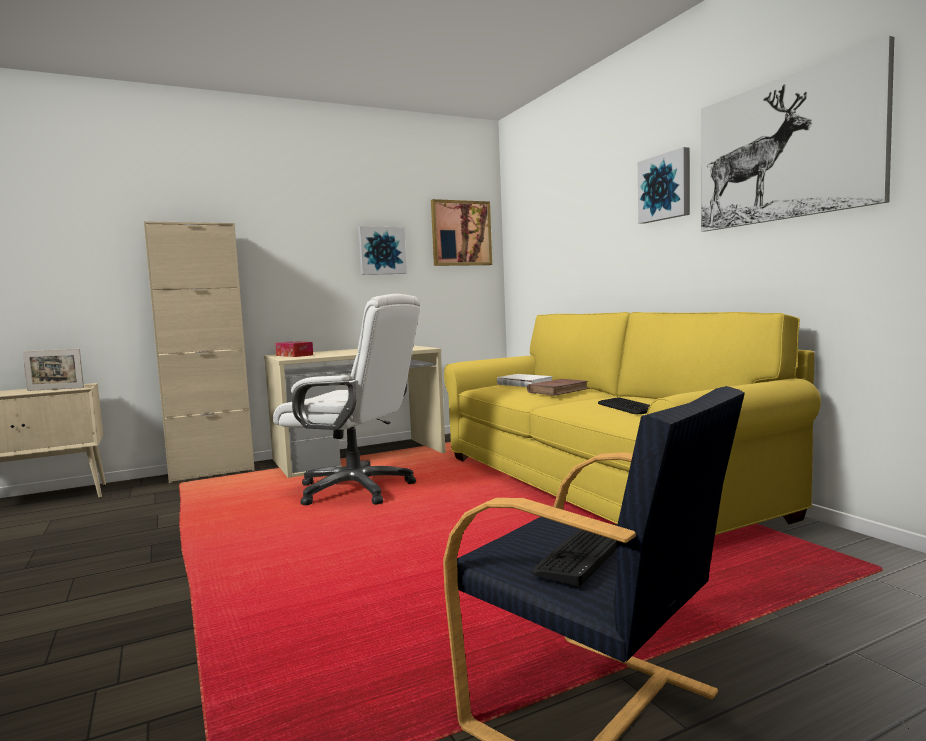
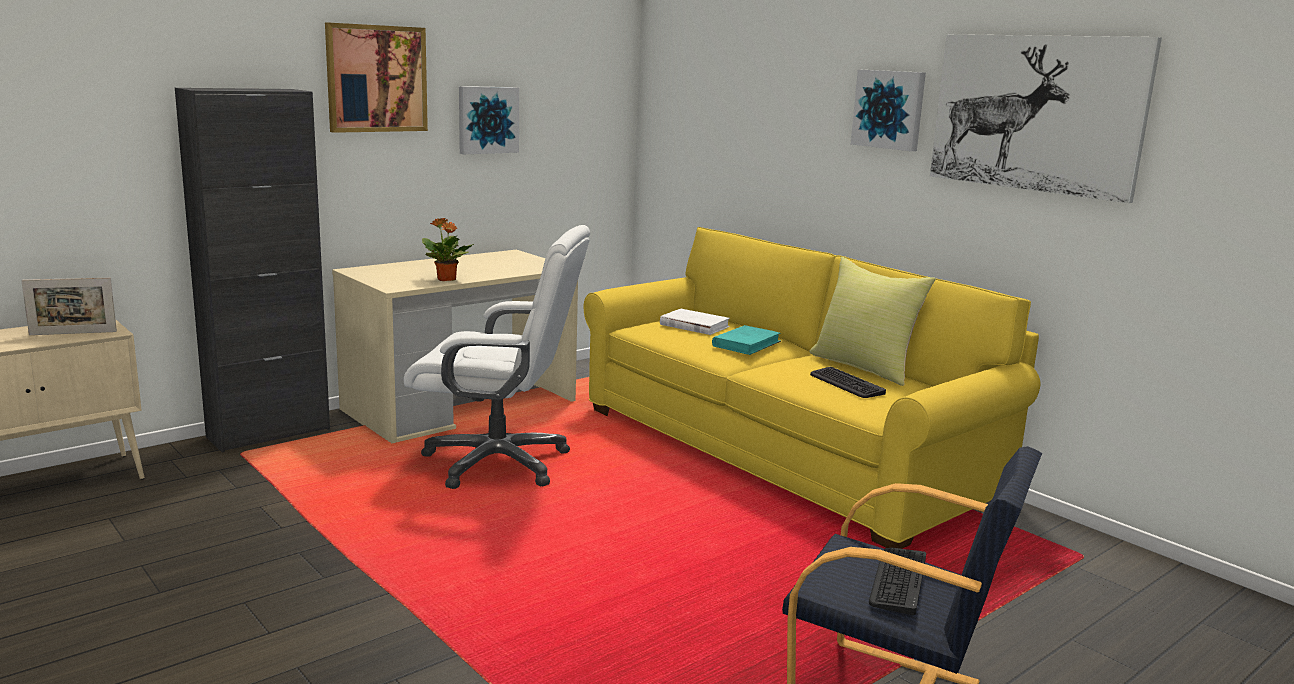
camera: 15 degrees left, 10 degrees up
beige cabinet [144,221,255,483] -> black cabinet [175,88,330,452]
tissue box [275,341,313,357] -> none
picture [431,199,492,266] -> picture moved to [325,22,428,133]
brown book [527,379,590,396] -> turquoise book [712,325,781,355]
none -> potted plant [422,218,474,281]
none -> yellow pillow [809,257,936,386]

